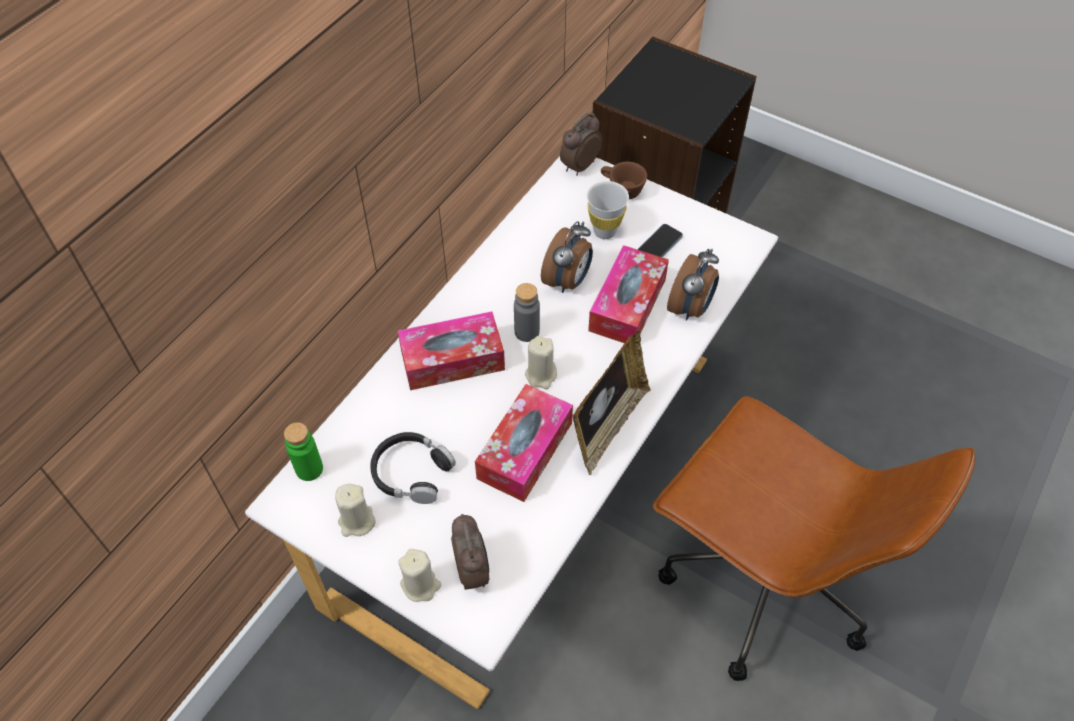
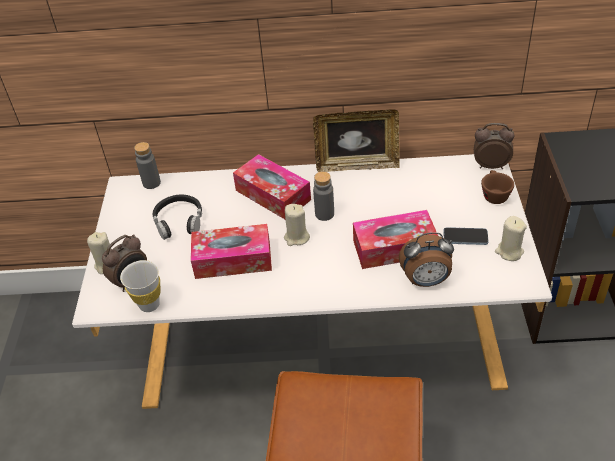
camera: 60 degrees right, 10 degrees down
green bottle [284,422,323,481] -> grey bottle [134,142,161,189]
beige candle [335,484,376,537] -> beige candle moved to [495,216,527,261]
alarm clock [541,221,593,293] -> none
picture frame [573,331,651,475] -> picture frame moved to [313,109,400,172]
white cup [587,181,629,239] -> white cup moved to [120,260,160,312]

